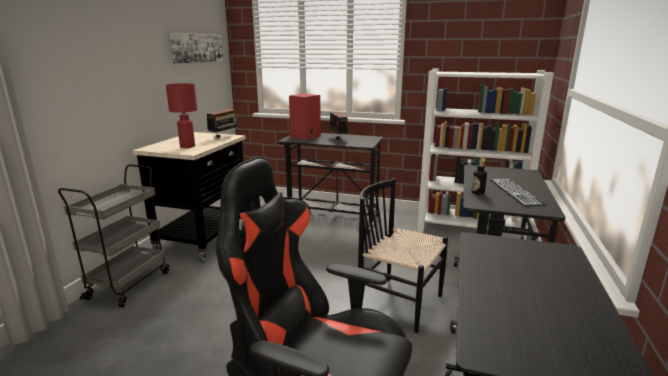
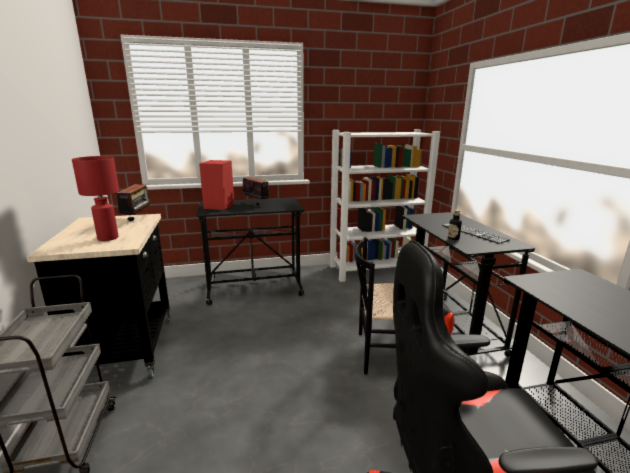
camera: 30 degrees left, 0 degrees up
picture [169,33,223,64] -> none

